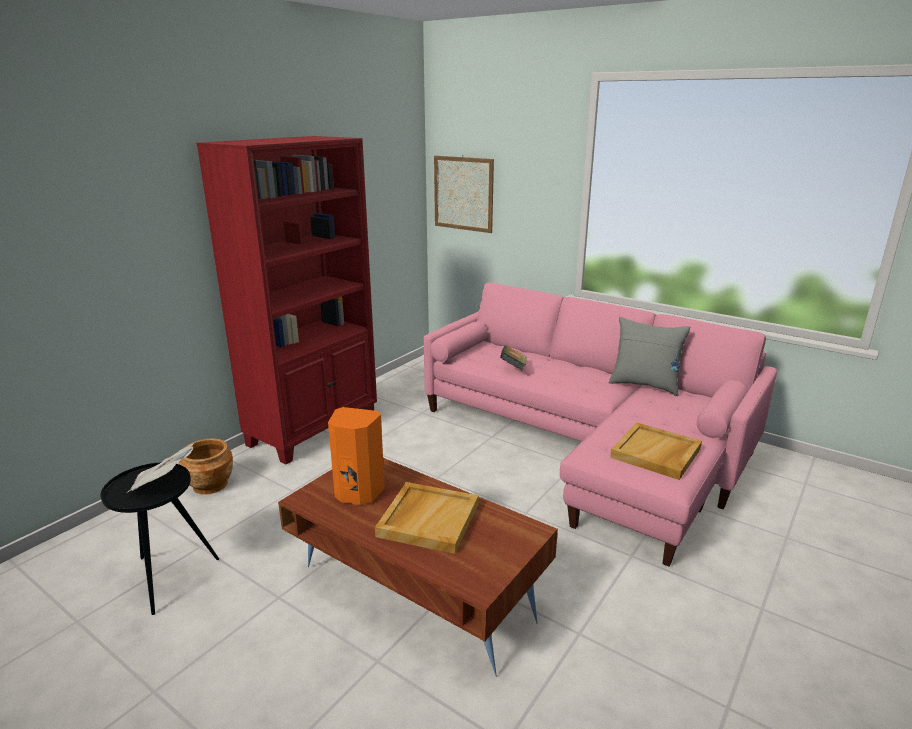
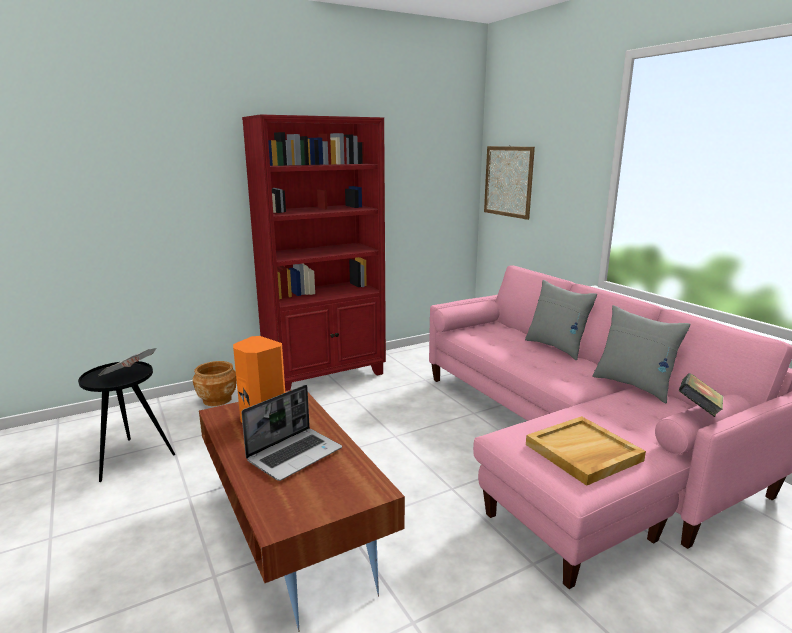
camera: 25 degrees right, 5 degrees down
beige tray [375,482,479,554] -> laptop [241,385,342,481]
book [500,345,527,371] -> book moved to [679,373,723,417]
none -> grey pillow [525,280,597,360]

